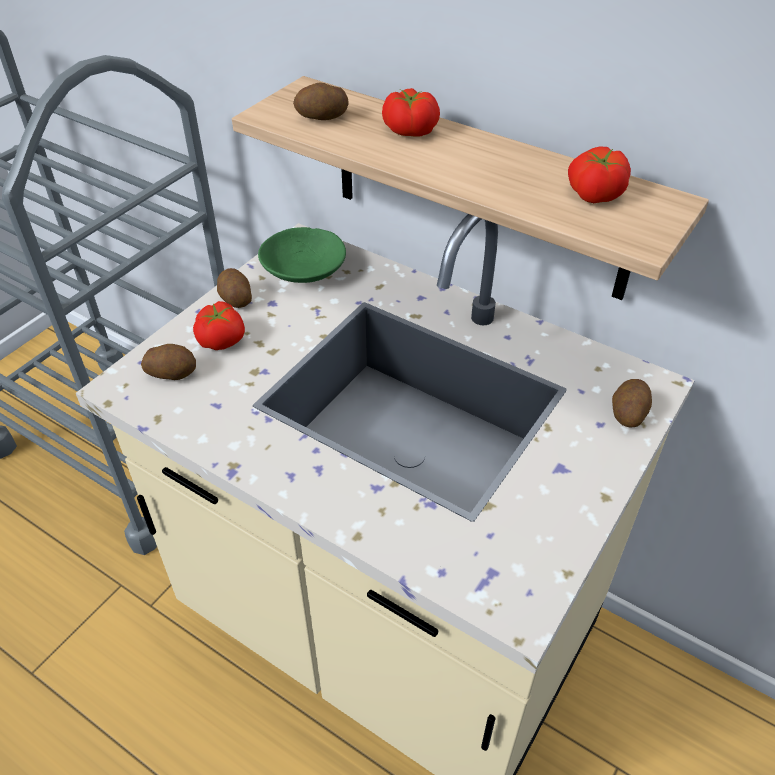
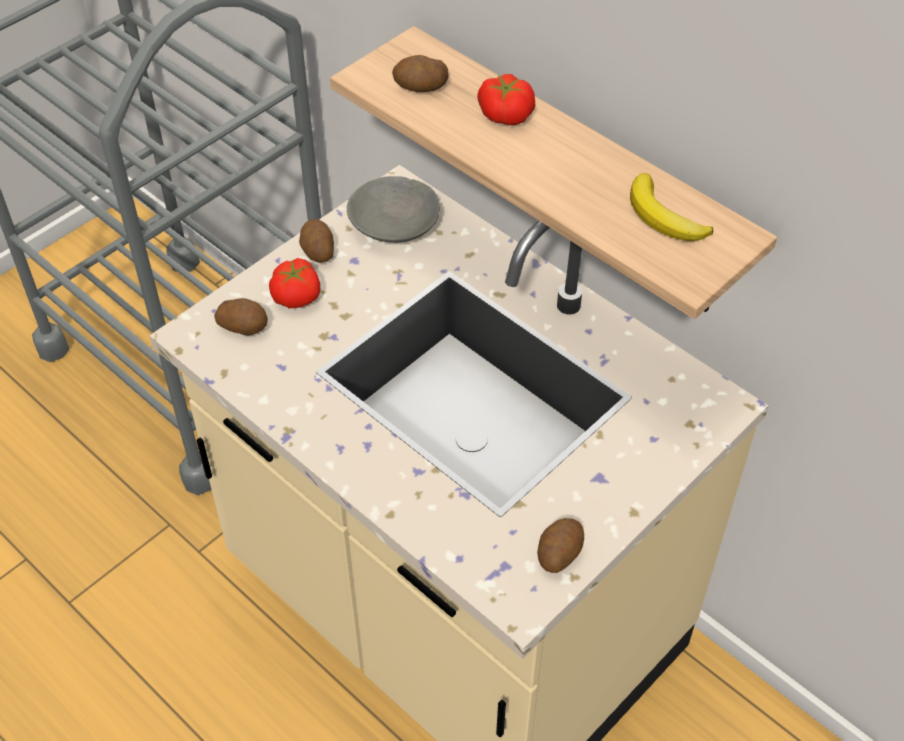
camera: 10 degrees right, 5 degrees up
green bowl [258,227,346,283] -> grey bowl [347,176,440,243]
tomato [568,146,631,203] -> banana [630,173,713,241]
potato [612,379,652,427] -> potato moved to [537,518,584,573]

